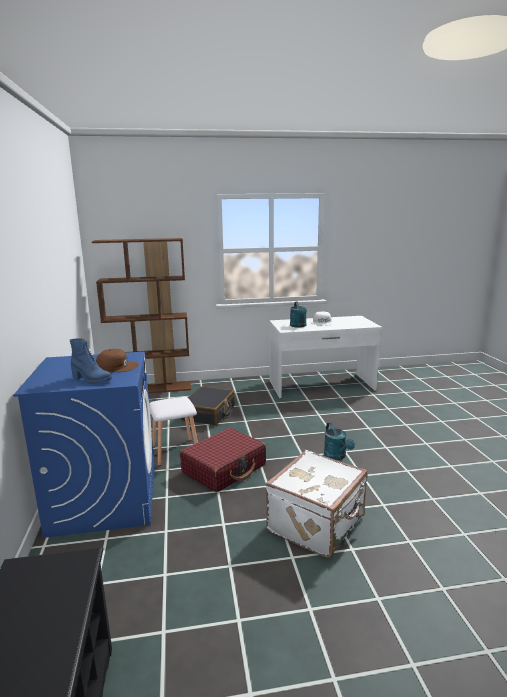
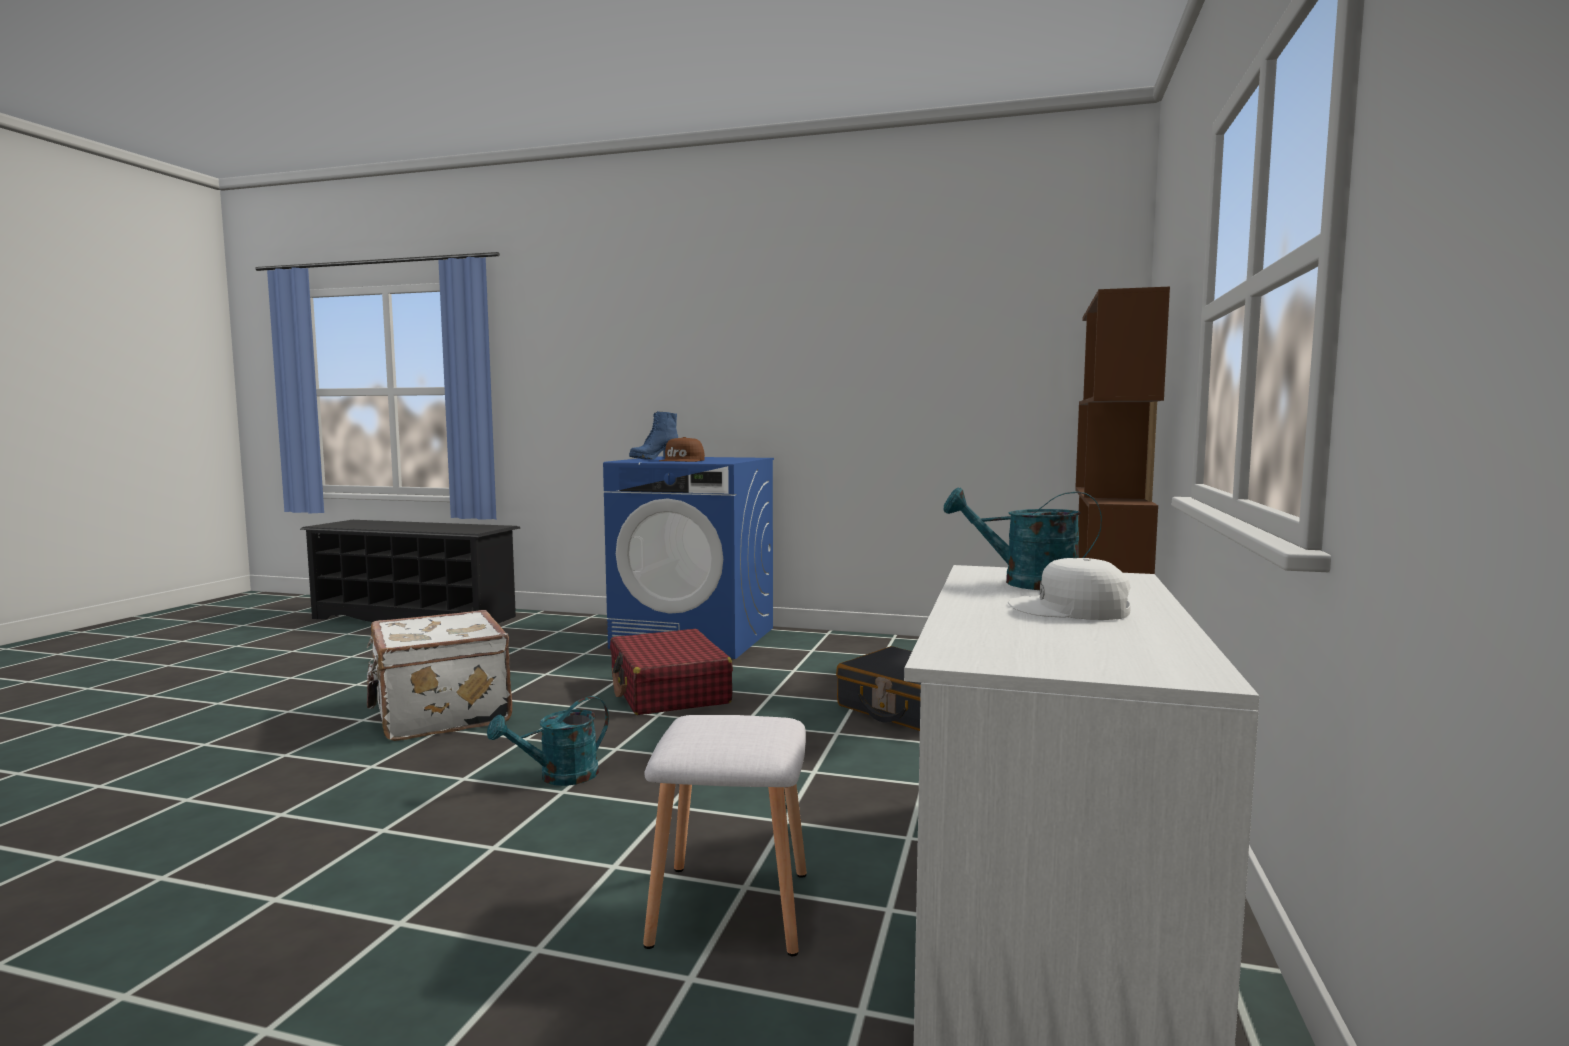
camera: 115 degrees right, 10 degrees down
white stool [149,397,198,466] -> white stool moved to [643,715,807,956]
turquoise watering can [324,422,355,460] -> turquoise watering can turned 45 degrees counterclockwise [487,696,609,786]

